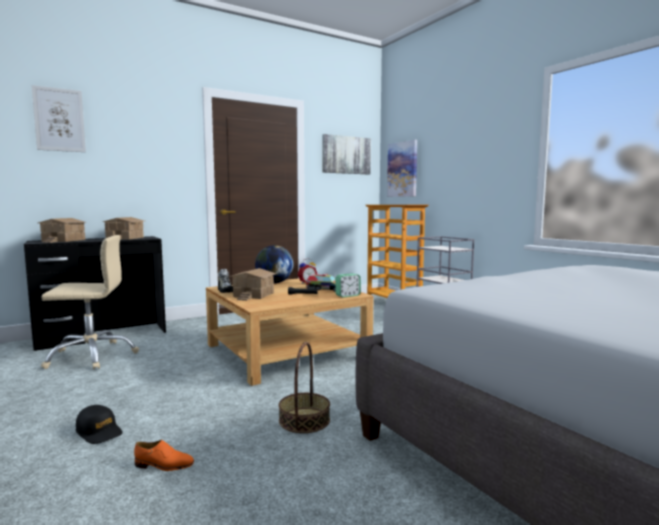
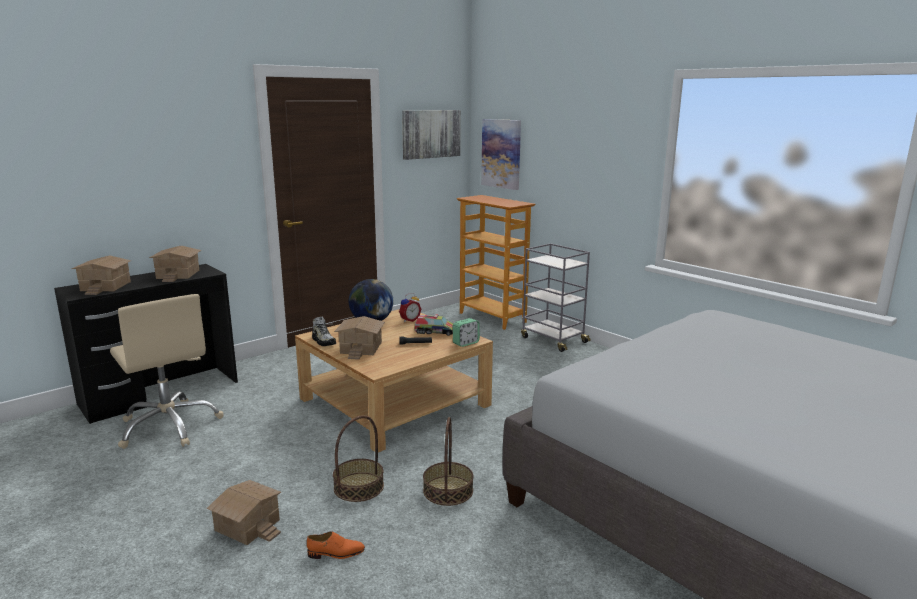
camera: 10 degrees left, 10 degrees up
picture [32,85,86,152] -> none
beige office chair [41,235,139,370] -> beige office chair turned 75 degrees clockwise [110,294,224,449]
black cap [76,405,122,444] -> toy house [207,480,281,545]
none -> basket [333,415,384,502]

